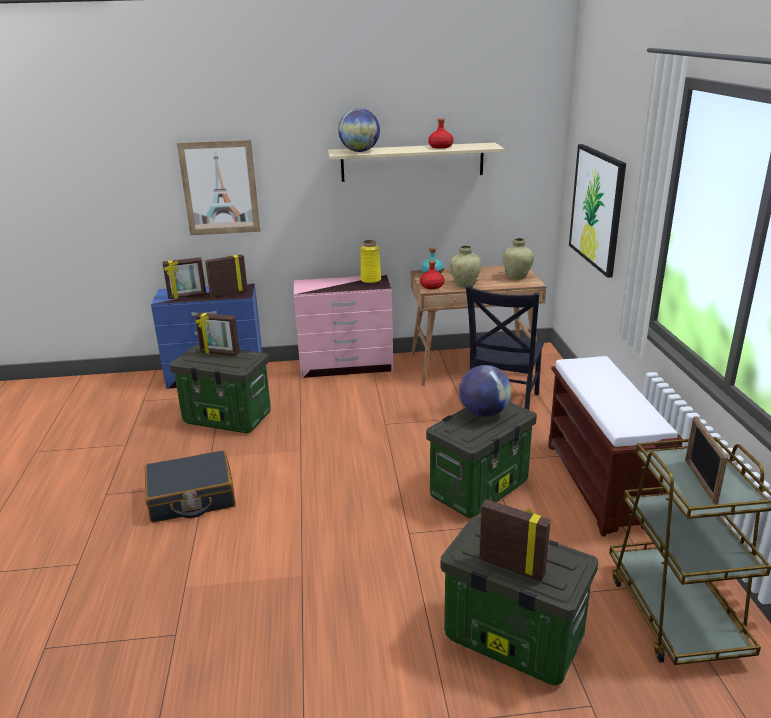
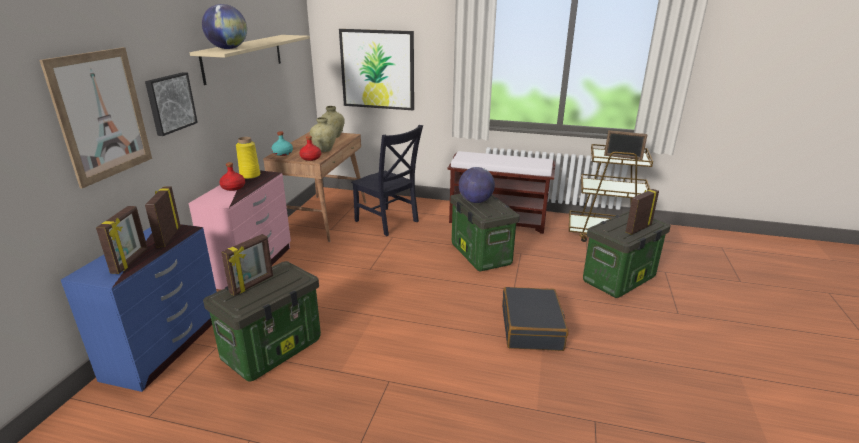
camera: 70 degrees left, 0 degrees up
black suitcase [145,450,236,523] -> black suitcase moved to [502,287,568,351]
red bottle [428,119,454,149] -> red bottle moved to [219,162,245,191]
none -> picture [145,72,198,136]

